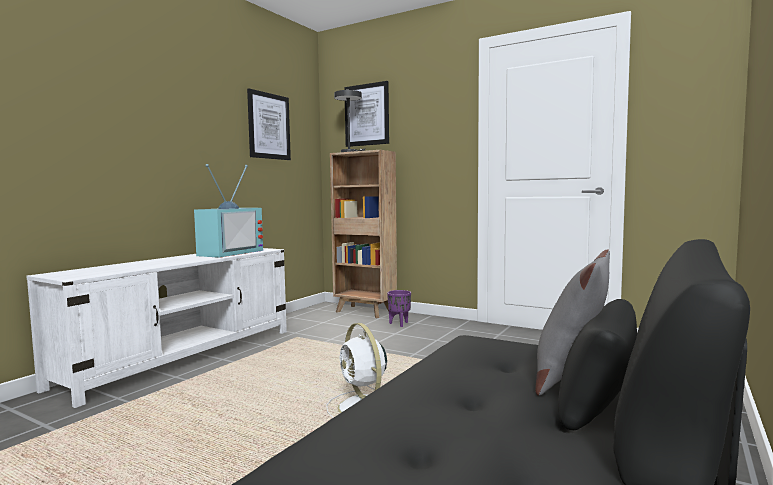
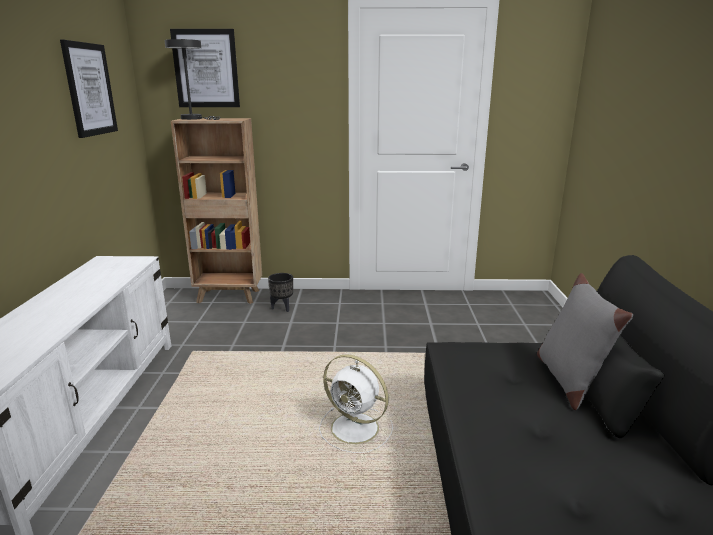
camera: 30 degrees left, 15 degrees up
television [194,164,263,258] -> none
purple planter [387,290,411,327] -> black planter [268,273,293,312]

